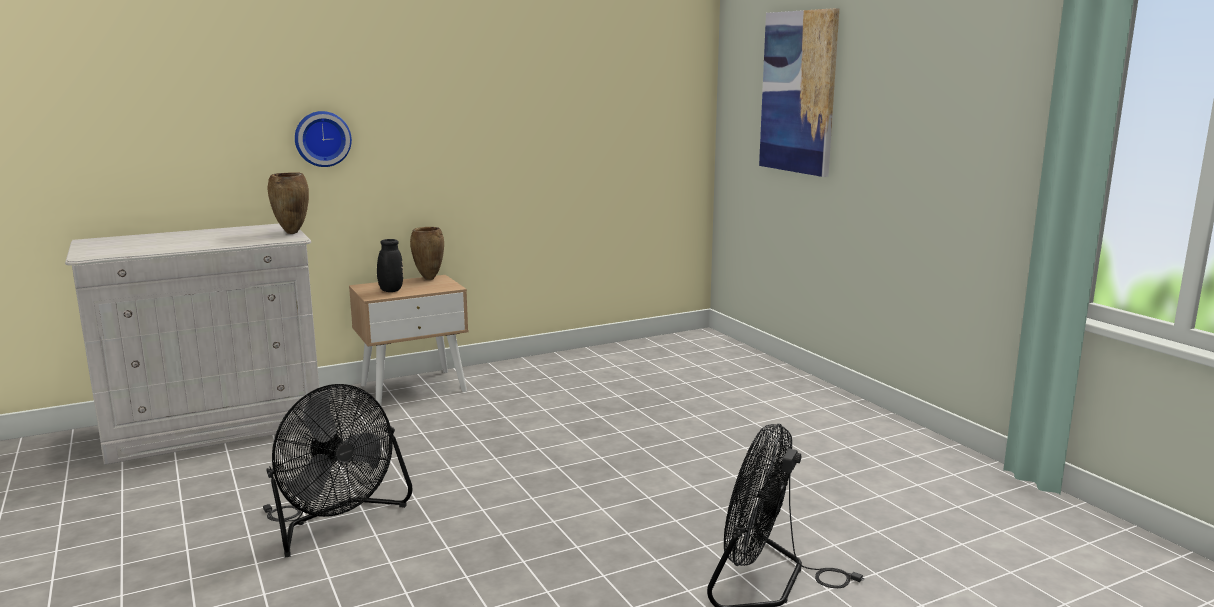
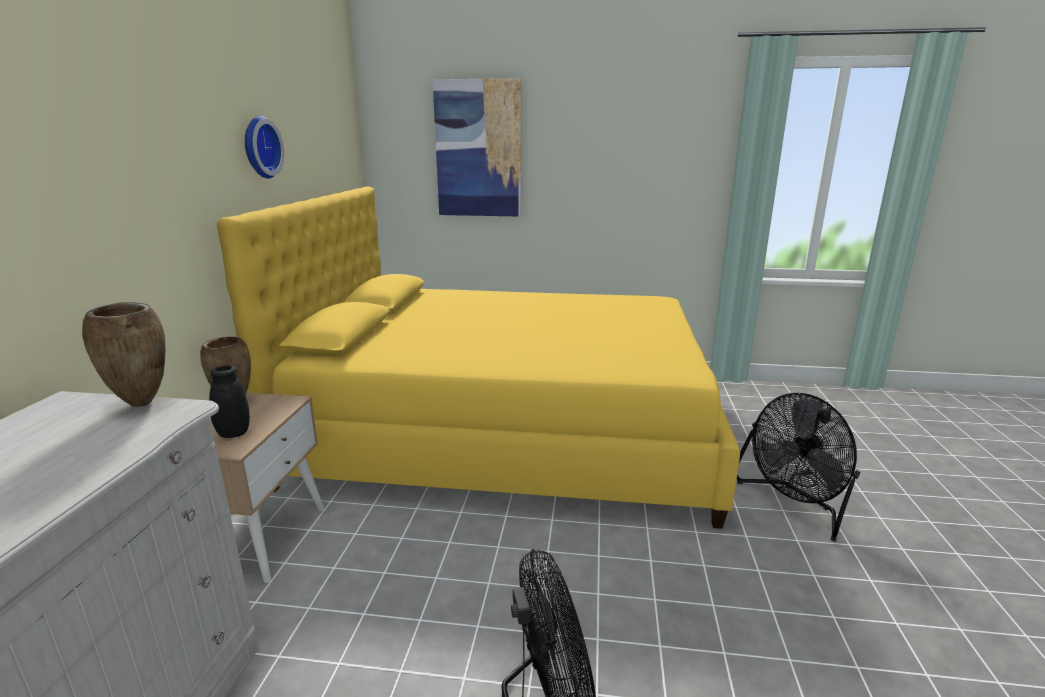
camera: 55 degrees left, 5 degrees up
wall clock [295,111,352,167] -> wall clock moved to [245,116,284,179]
none -> yellow bed [217,186,740,529]

